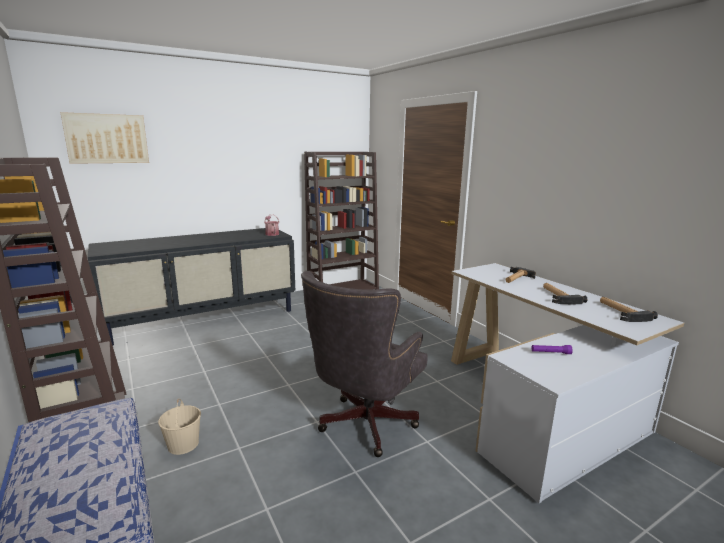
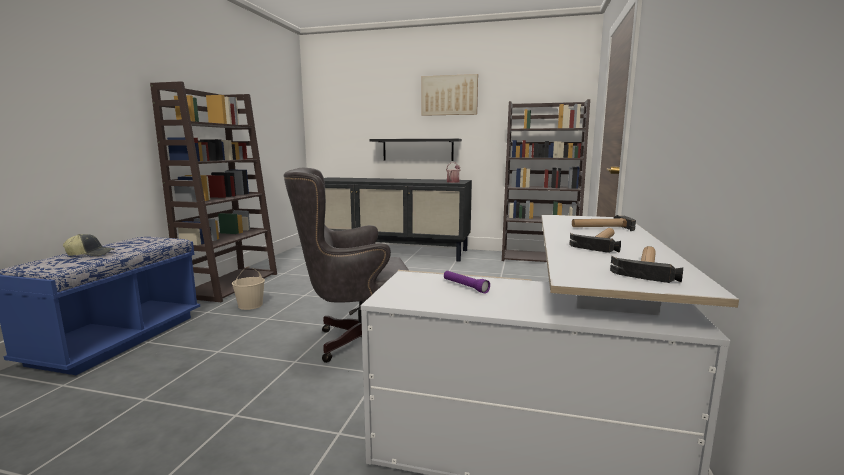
camera: 45 degrees right, 5 degrees down
picture [61,112,149,164] -> picture moved to [422,74,478,116]
none -> cap [63,234,115,256]
none -> black shelf [369,139,462,161]

